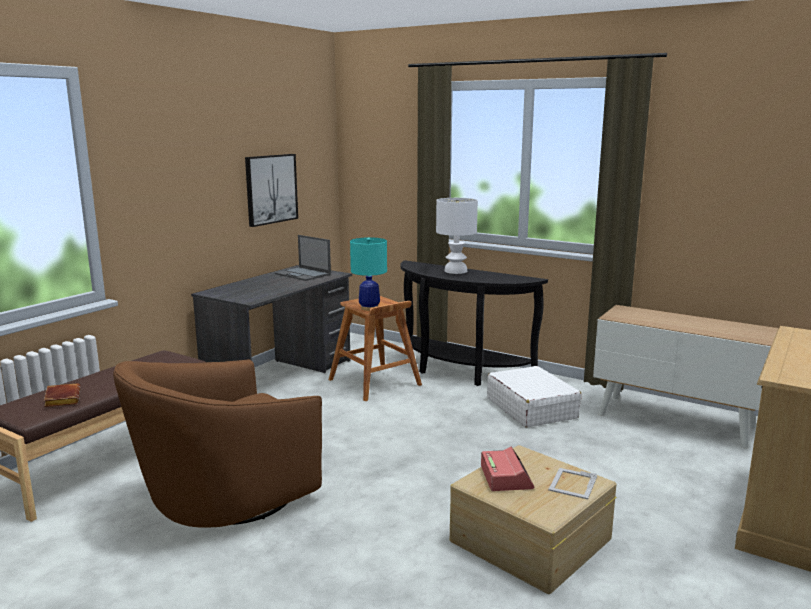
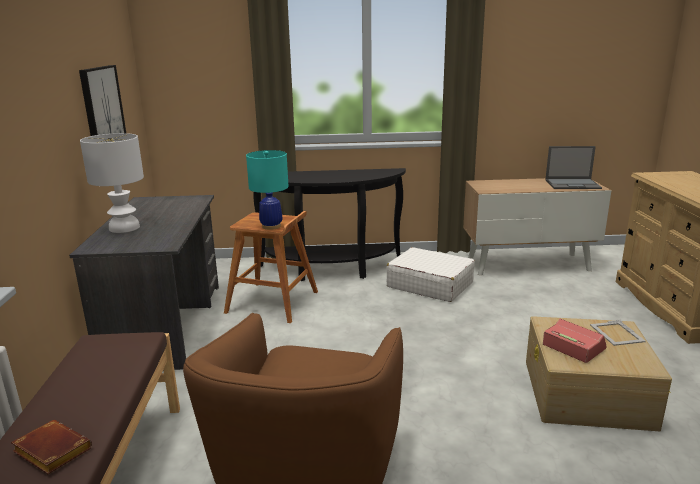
camera: 35 degrees left, 5 degrees up
laptop [275,235,331,281] -> laptop moved to [545,146,602,189]
white table lamp [436,198,478,274] -> white table lamp moved to [80,133,144,233]

